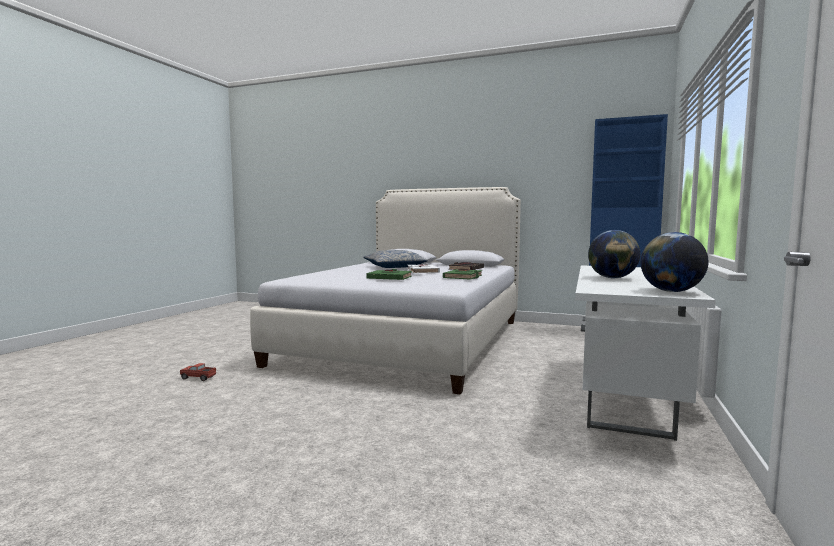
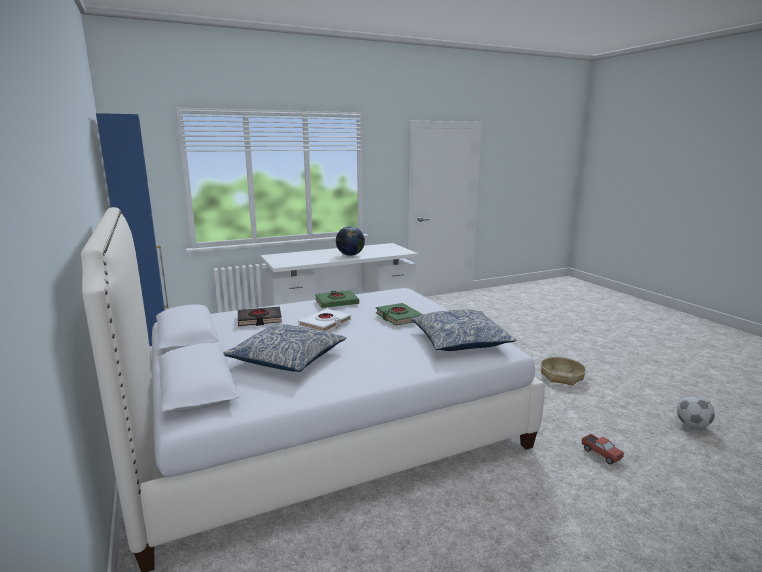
camera: 135 degrees left, 10 degrees up
globe [641,232,709,292] -> none
none -> pillow [411,309,516,351]
none -> basket [541,357,586,386]
none -> football [677,395,715,428]

